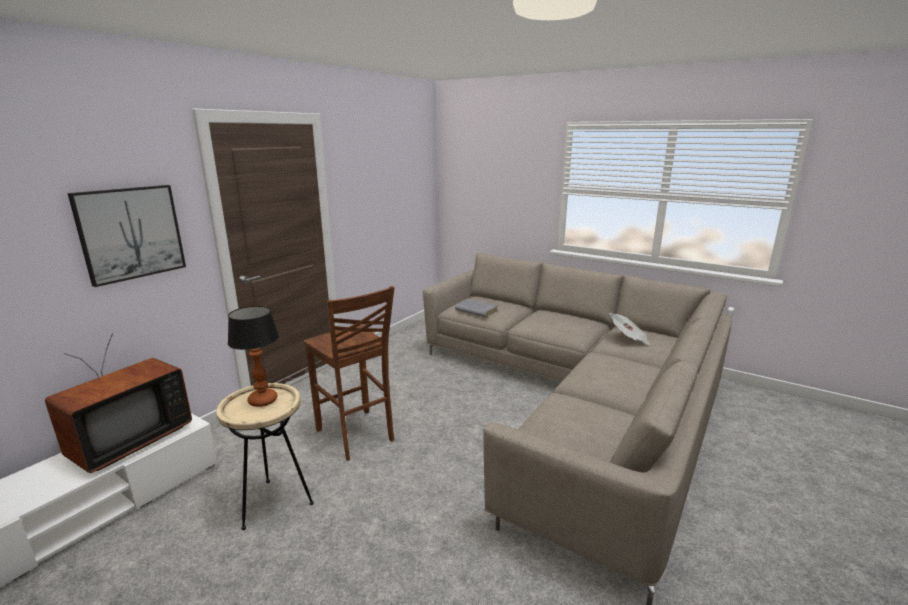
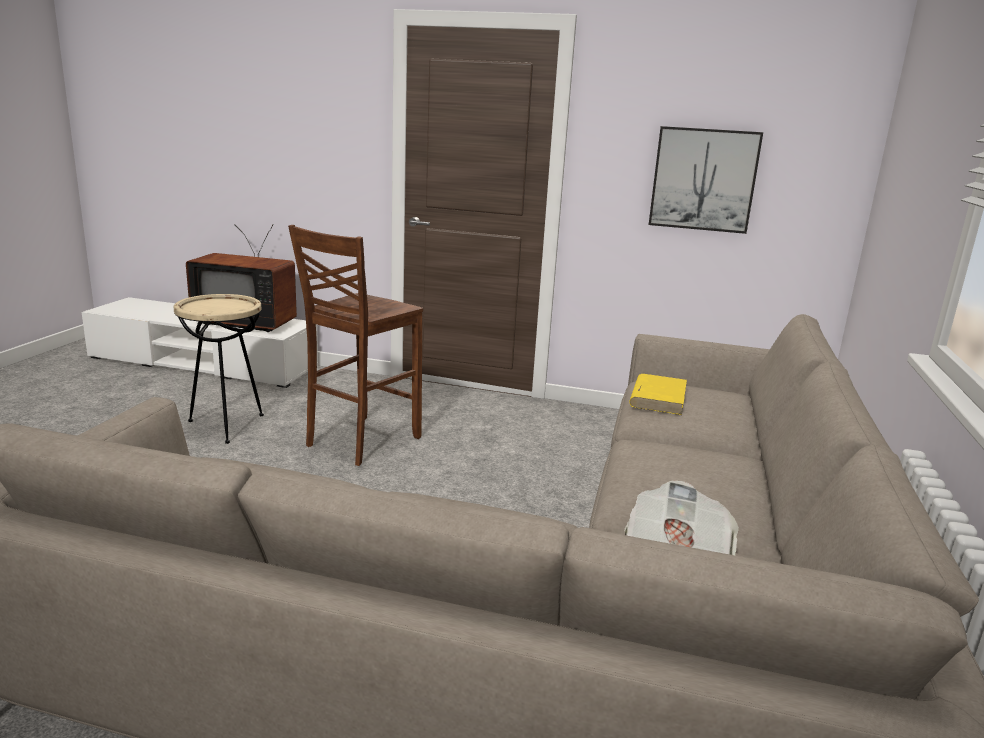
camera: 70 degrees right, 0 degrees up
picture [68,185,186,287] -> picture moved to [649,126,763,234]
table lamp [228,306,279,407] -> none
grey book [455,299,498,317] -> yellow book [629,374,687,415]

